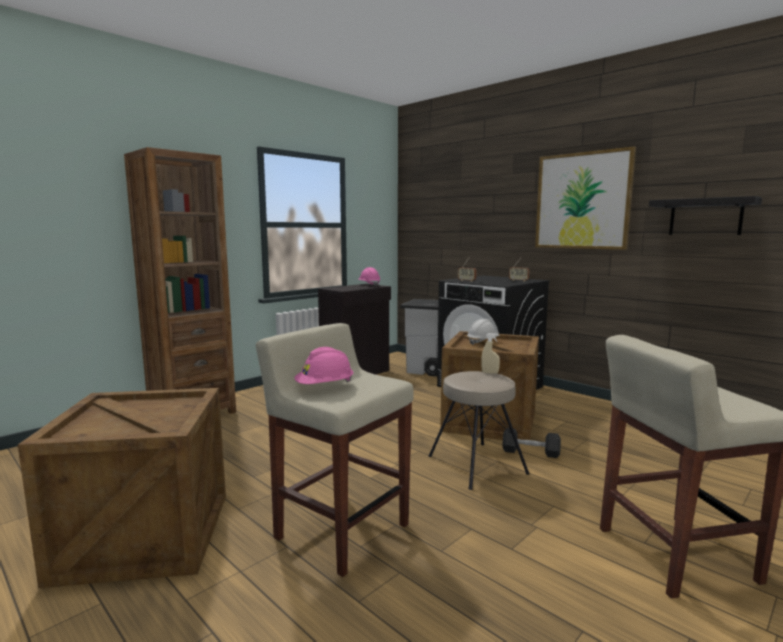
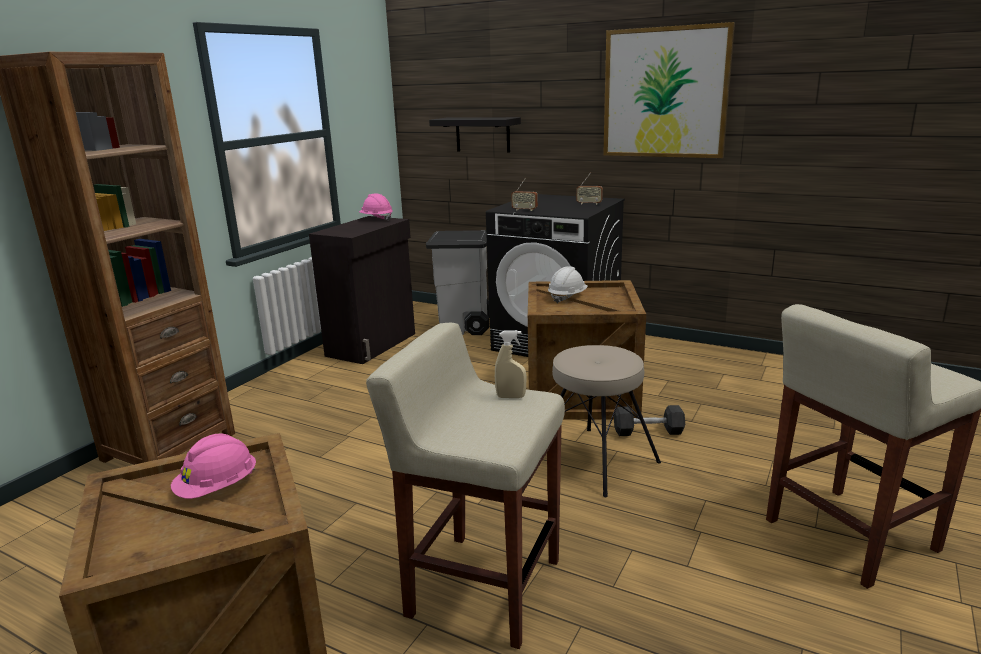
camera: 15 degrees left, 10 degrees up
pink hard hat [294,347,353,384] -> pink hard hat moved to [171,434,256,499]
beige spray bottle [481,333,500,374] -> beige spray bottle moved to [495,330,527,398]
black shelf [649,196,762,235] -> black shelf moved to [429,117,521,153]

